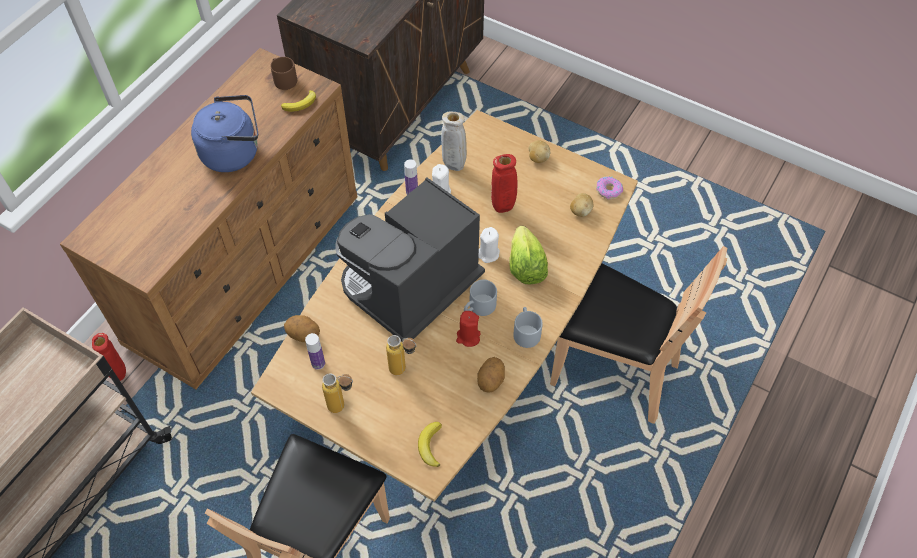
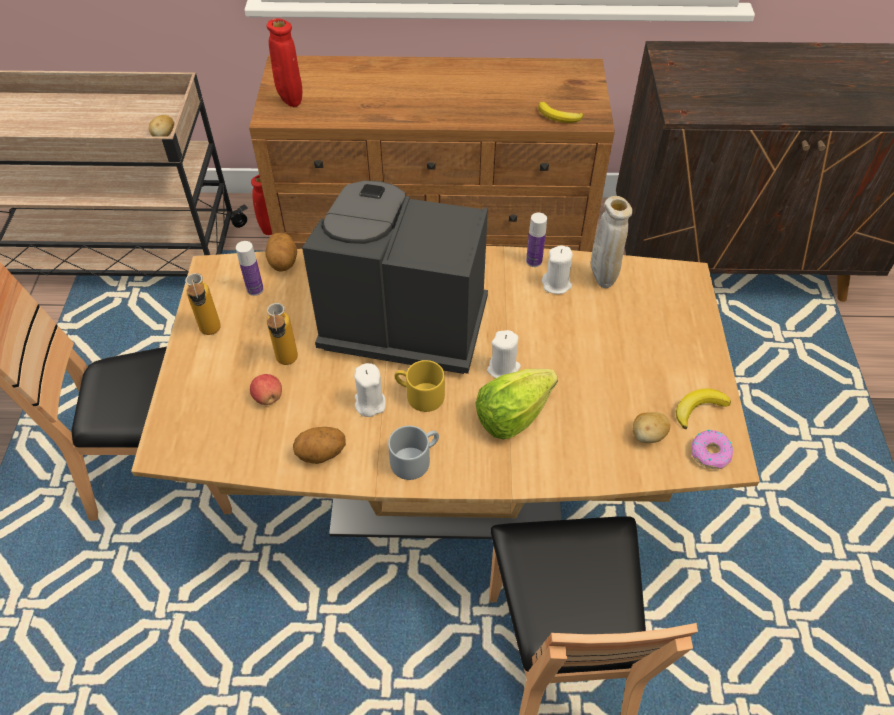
camera: 60 degrees right, 5 degrees down
blue kettle [191,95,258,172] -> none
brown mug [270,57,297,90] -> none
banana [418,422,442,467] -> banana moved to [676,389,731,429]
red candle [456,311,481,347] -> white candle [354,363,386,417]
grey mug [464,280,497,316] -> yellow mug [394,360,445,412]
red vase [491,154,518,213] -> red vase moved to [266,19,302,107]
potato [529,140,550,163] -> potato moved to [149,115,174,137]
none -> apple [250,374,282,405]

